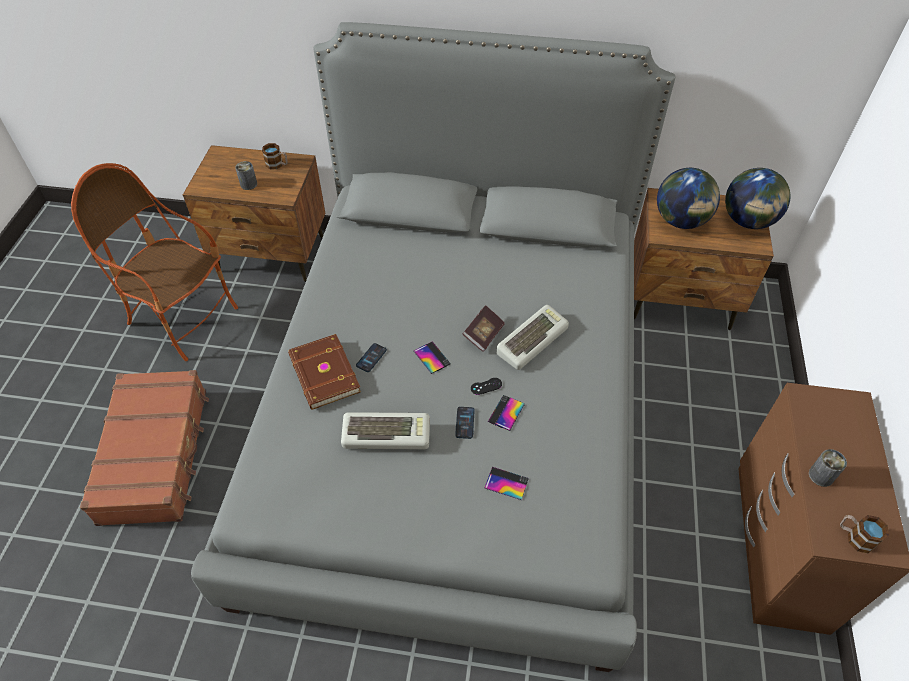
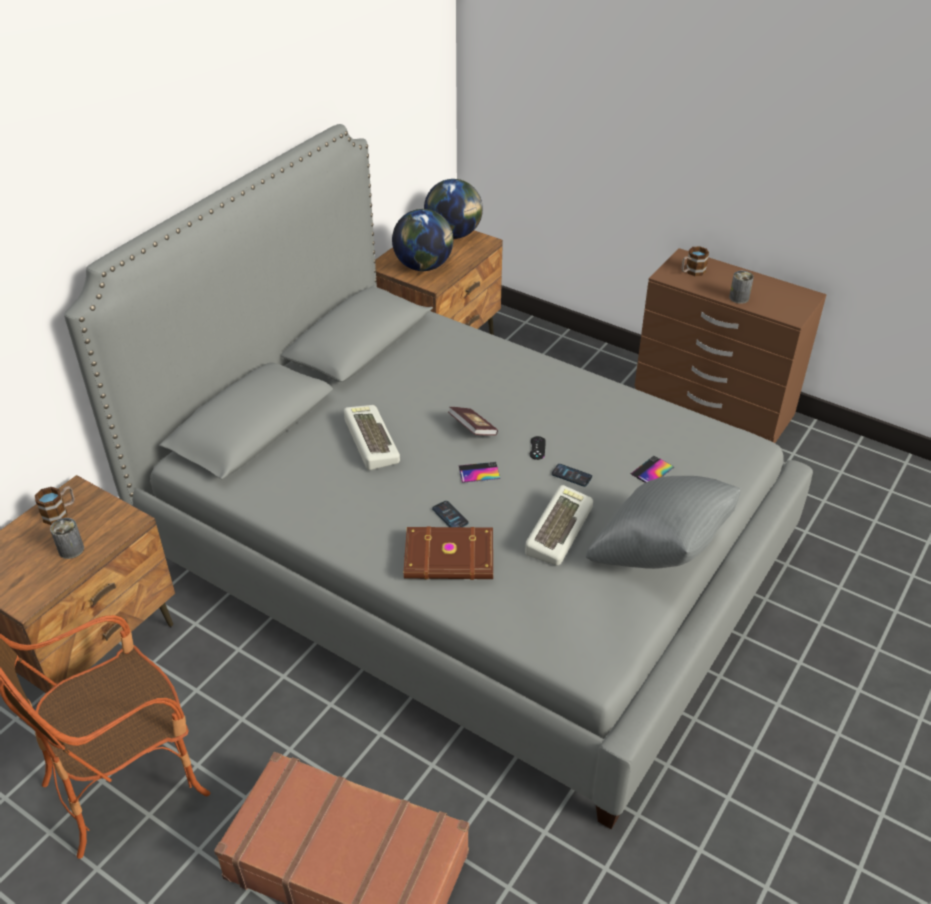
camera: 65 degrees left, 10 degrees down
phone [488,395,525,431] -> none
keyboard [497,305,569,370] -> keyboard moved to [344,405,400,470]
mug [840,515,889,553] -> mug moved to [681,246,709,276]
none -> grey pillow [586,476,741,569]

